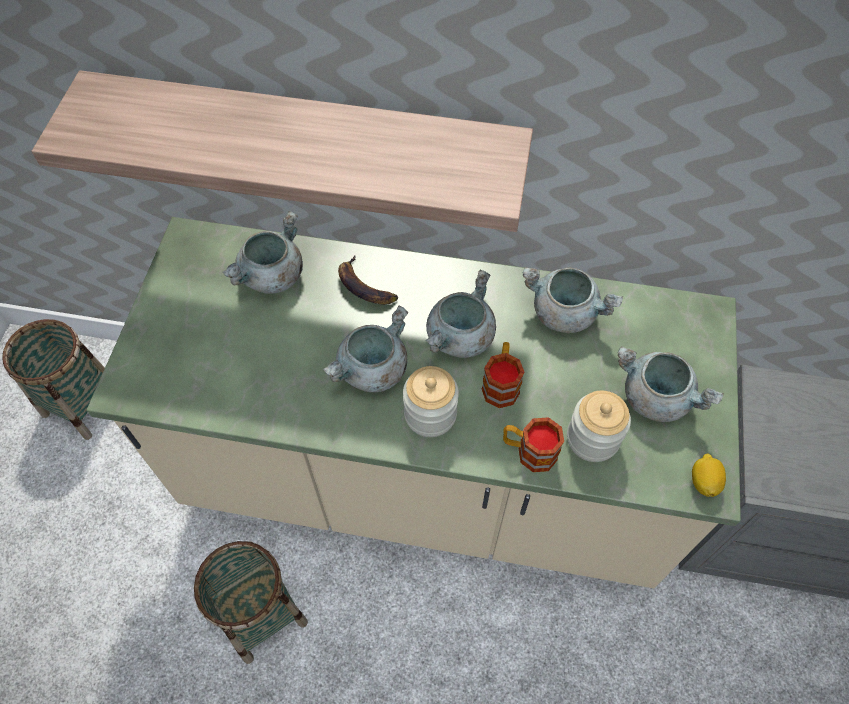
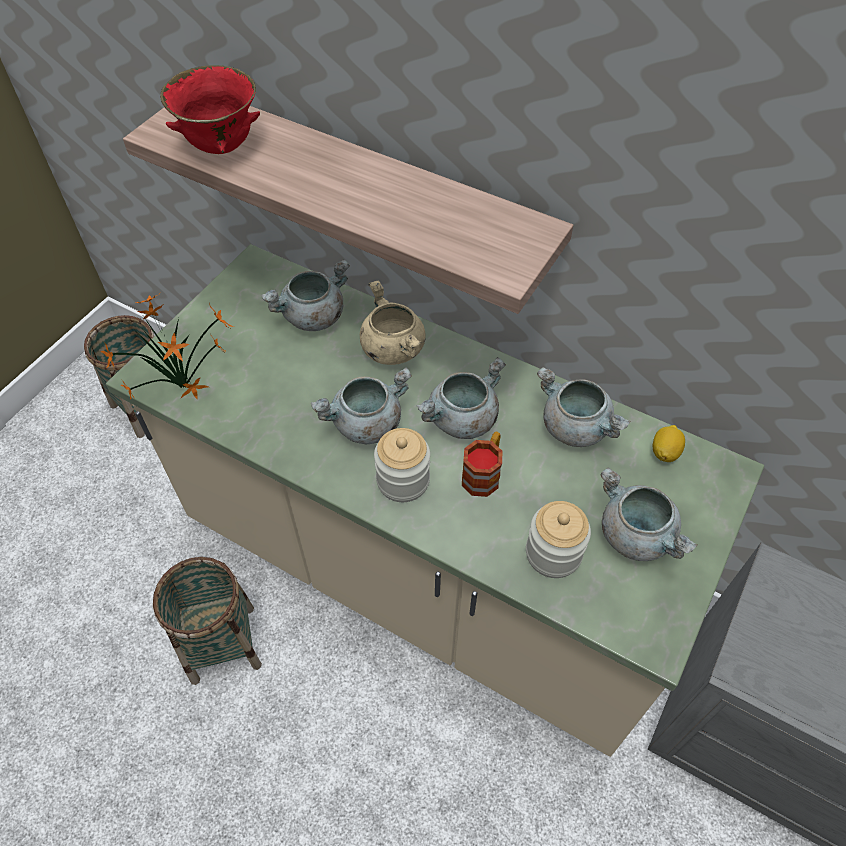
camera: 20 degrees right, 5 degrees down
banana [338,256,398,305] -> beige cooking pot [360,281,426,365]
mug [503,417,564,472] -> none
lemon [692,454,726,497] -> lemon moved to [653,425,685,462]
none -> potted plant [100,291,234,400]
none -> red bowl [160,65,260,154]

